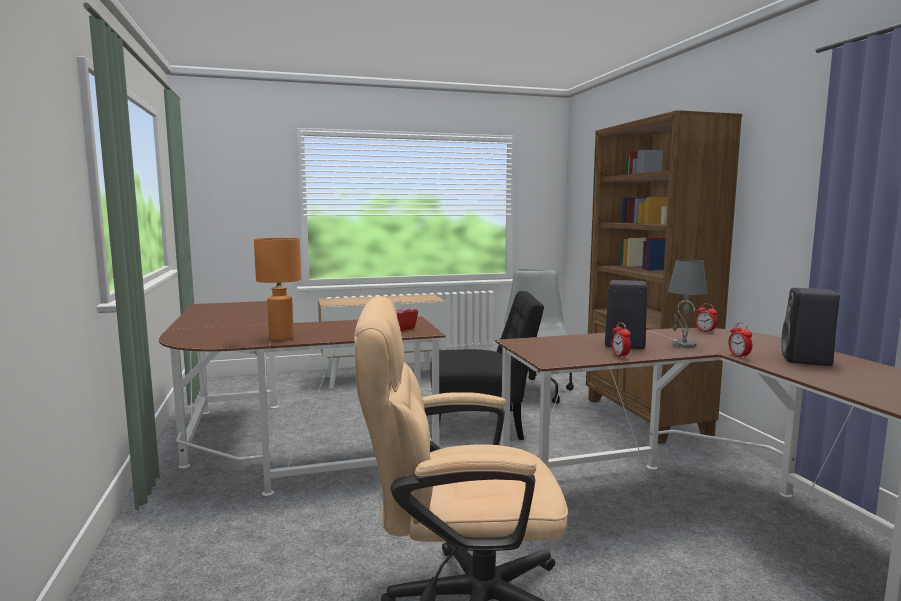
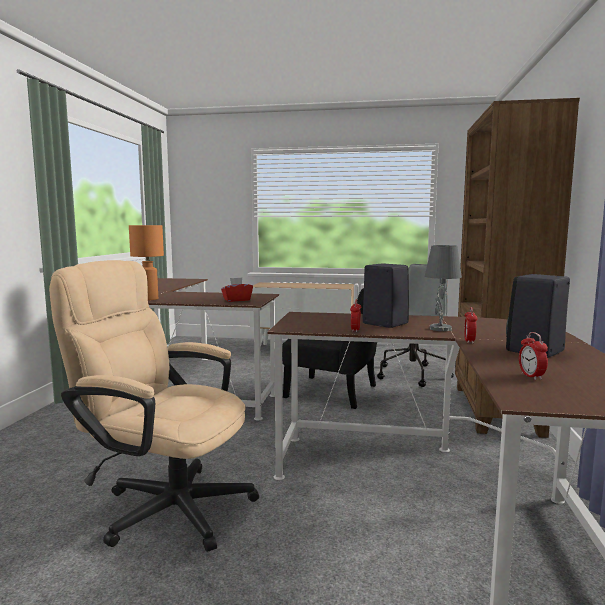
camera: 25 degrees right, 0 degrees up
alarm clock [695,303,717,333] -> alarm clock moved to [519,332,548,380]

